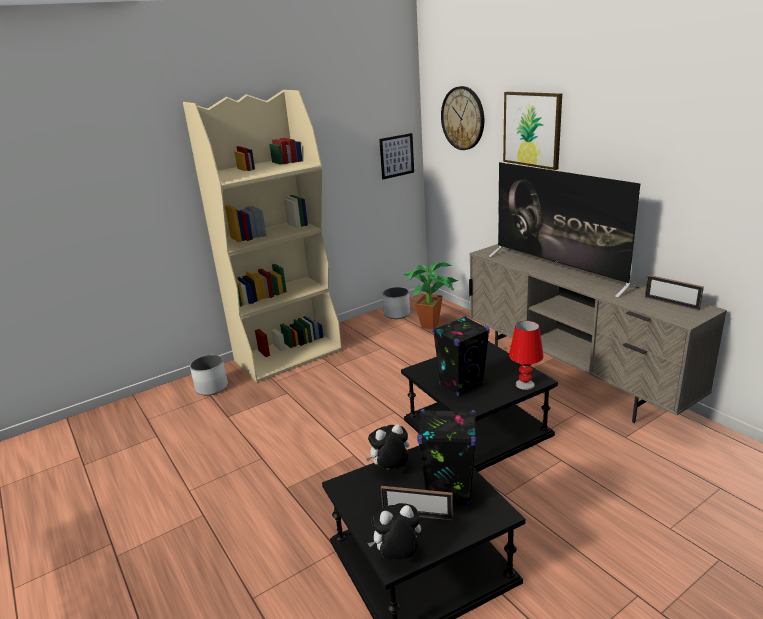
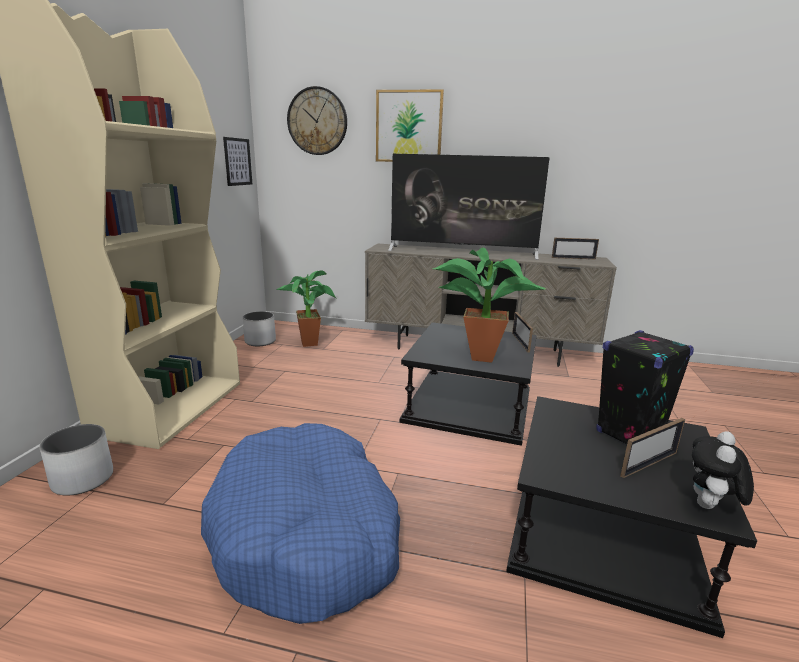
camera: 45 degrees left, 5 degrees down
plush toy [366,424,409,469] -> none
black speaker [433,316,490,396] -> potted plant [433,247,546,363]
red table lamp [509,321,544,390] -> picture frame [512,312,533,352]
none -> blue dog bed [201,423,400,624]

